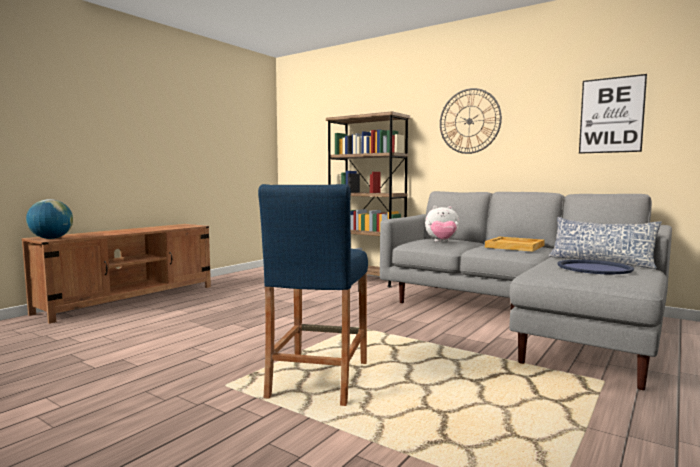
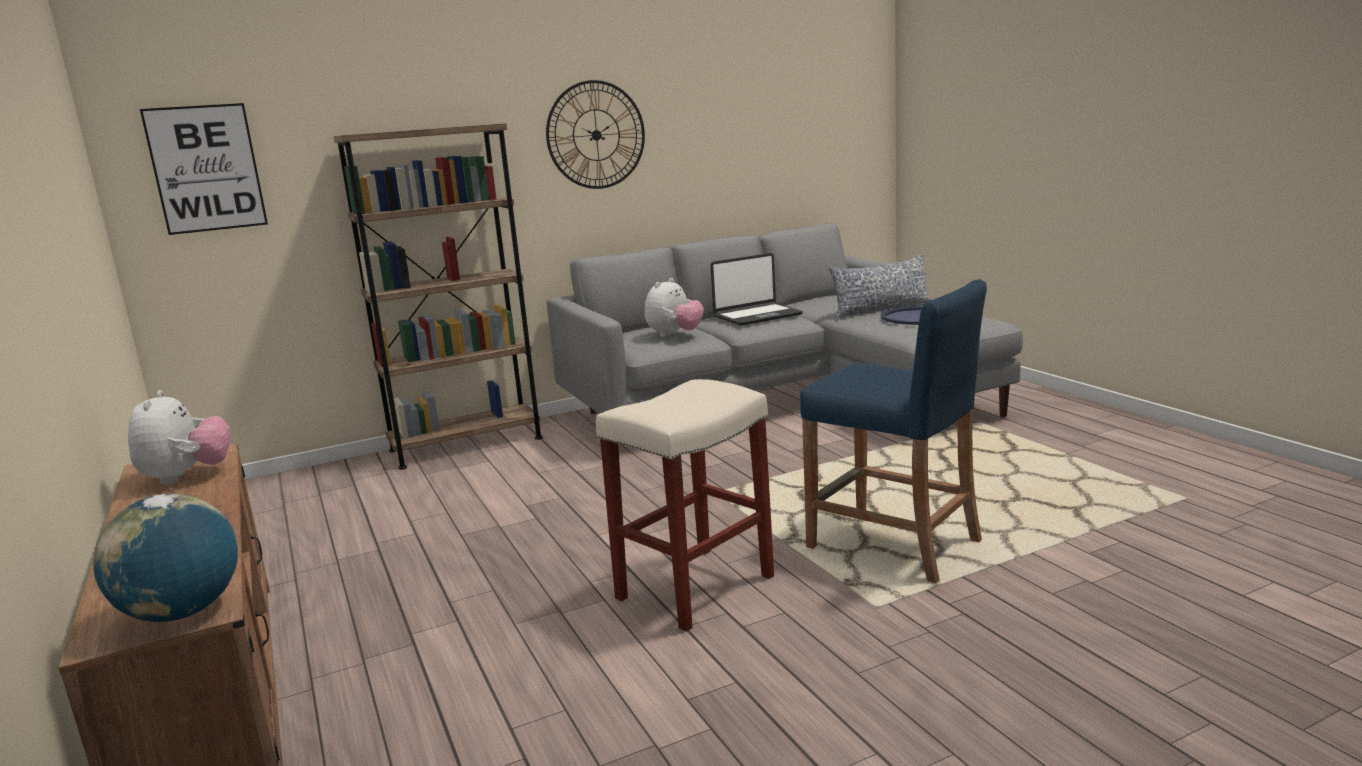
camera: 60 degrees left, 10 degrees up
beige tray [485,237,545,252] -> laptop [710,253,803,326]
picture [579,74,647,154] -> picture moved to [140,103,268,235]
none -> plush toy [128,390,231,485]
none -> beige stool [596,379,774,632]

